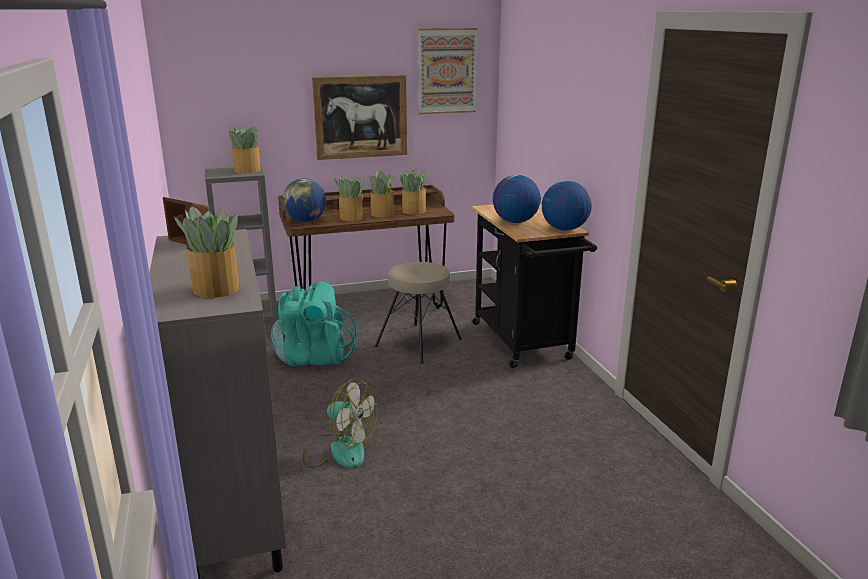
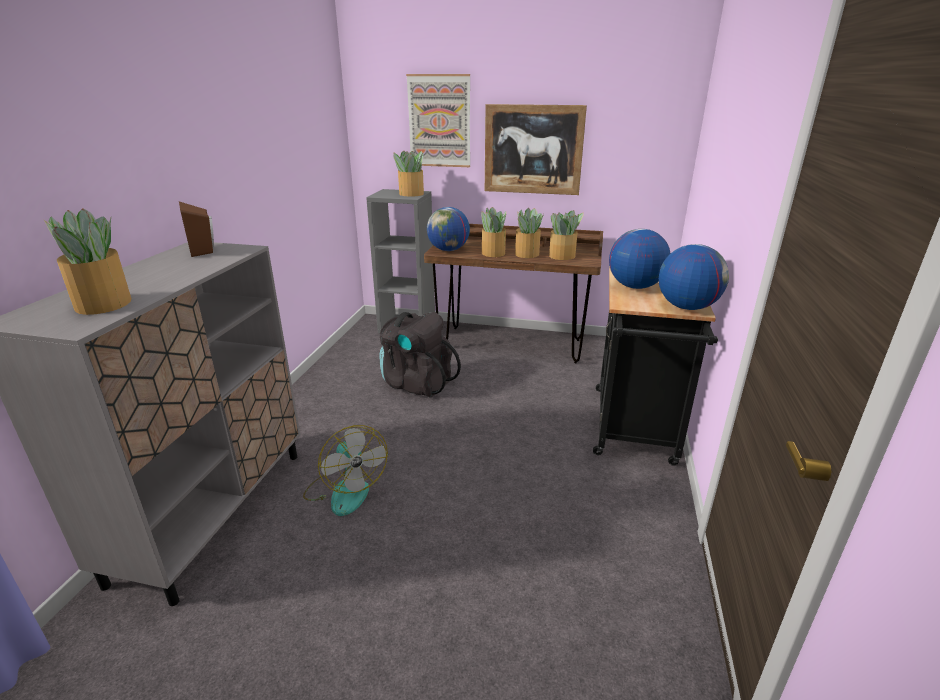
camera: 30 degrees right, 5 degrees up
turquoise backpack [271,281,357,367] -> black backpack [380,312,461,397]
beige stool [375,262,462,364] -> none
picture [418,28,478,114] -> picture moved to [406,74,470,167]

